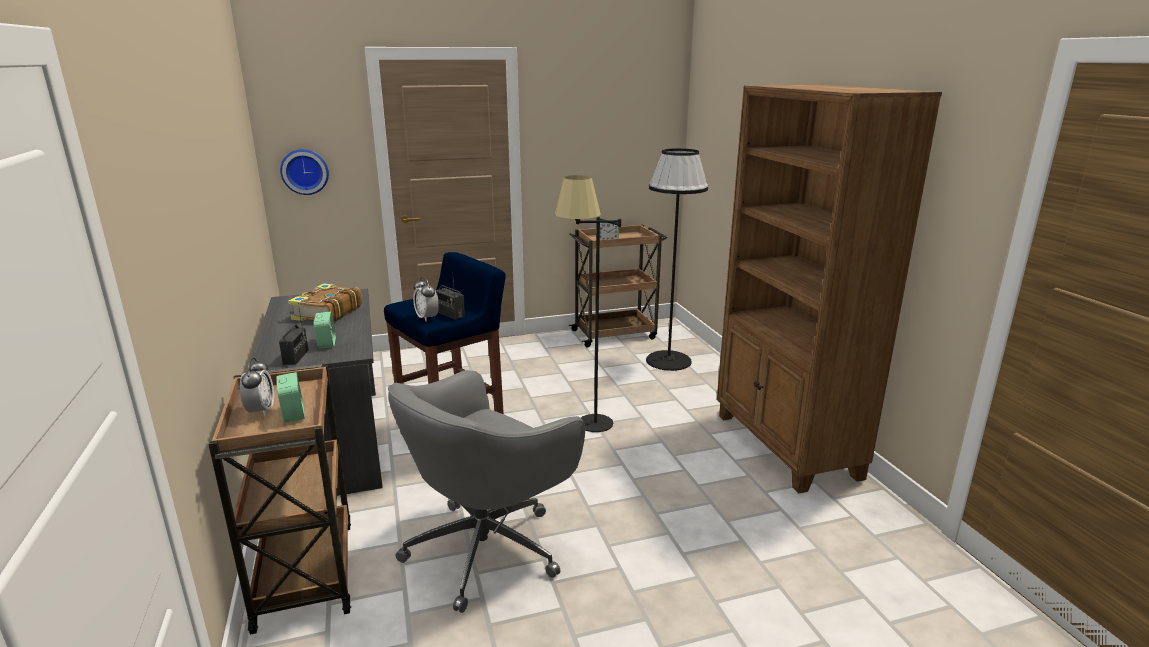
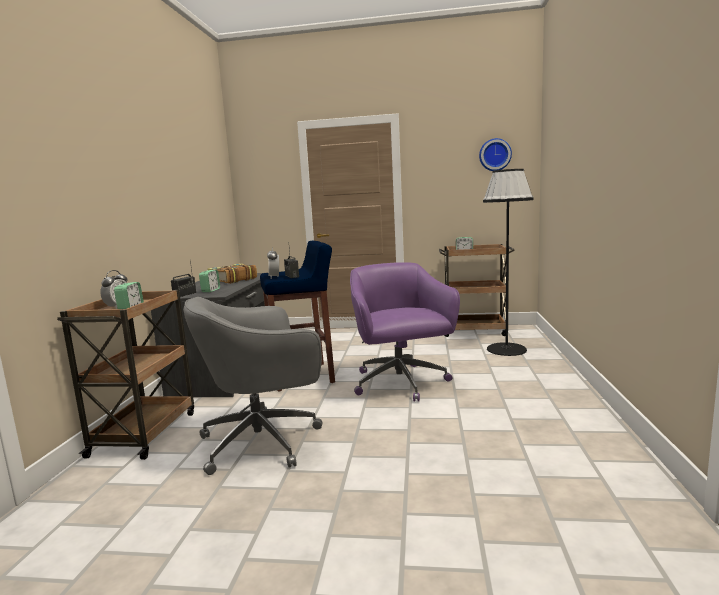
camera: 25 degrees right, 10 degrees down
wall clock [280,149,329,195] -> wall clock moved to [479,138,512,171]
black floor lamp [555,175,621,432] -> purple office chair [350,262,460,402]
brown bookcase [717,85,942,493] -> none

